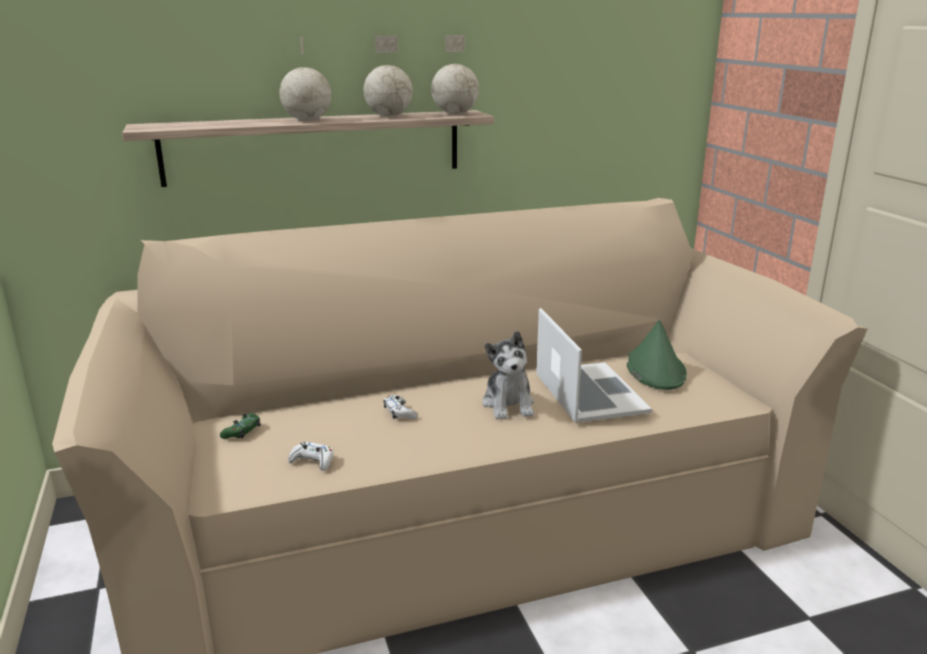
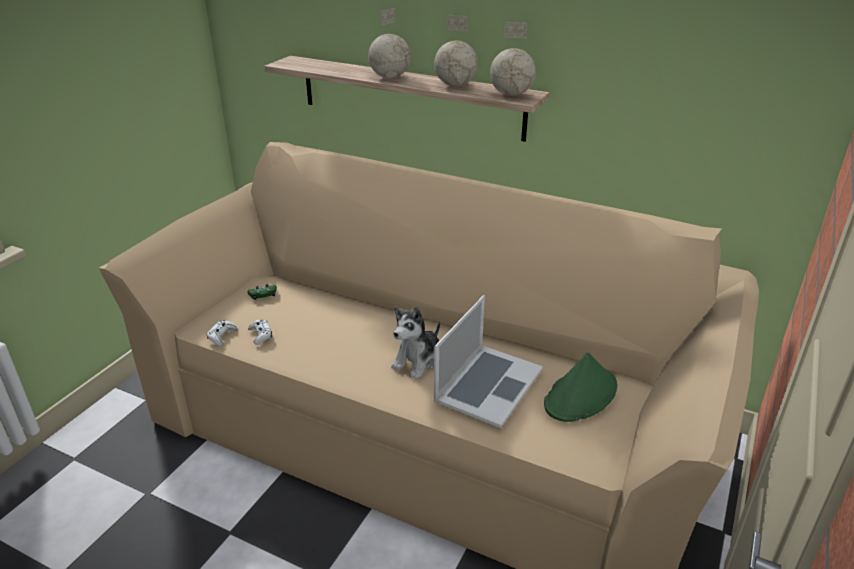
camera: 45 degrees right, 10 degrees up
white game controller [384,395,417,419] -> white game controller moved to [206,320,237,346]

